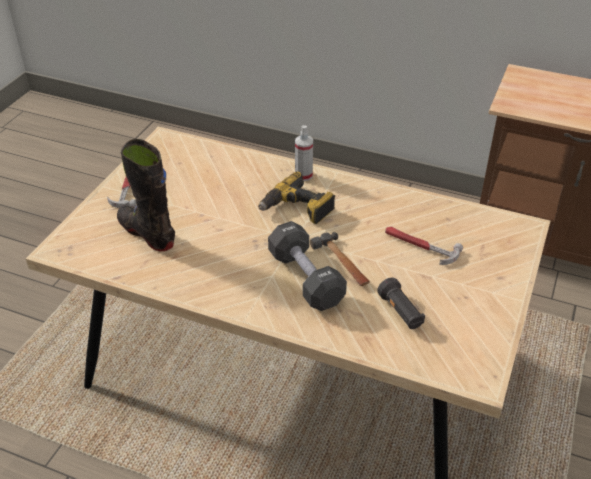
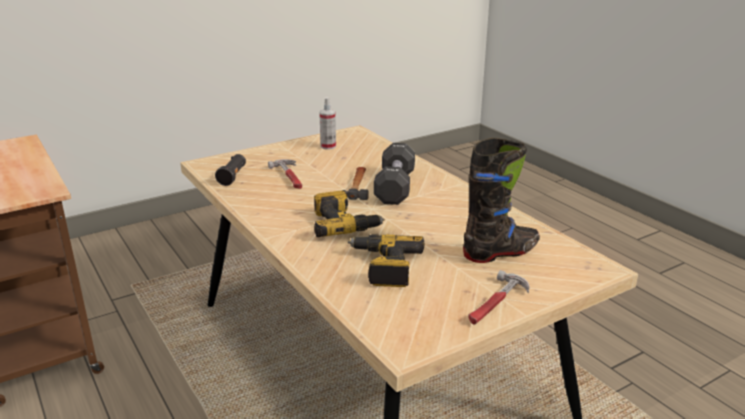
camera: 145 degrees left, 15 degrees down
black boot [117,139,175,251] -> black boot turned 105 degrees counterclockwise [463,138,540,263]
spray bottle [295,125,313,181] -> spray bottle moved to [319,97,336,150]
black flashlight [377,278,425,329] -> black flashlight moved to [215,154,246,186]
none -> power drill [348,234,425,287]

